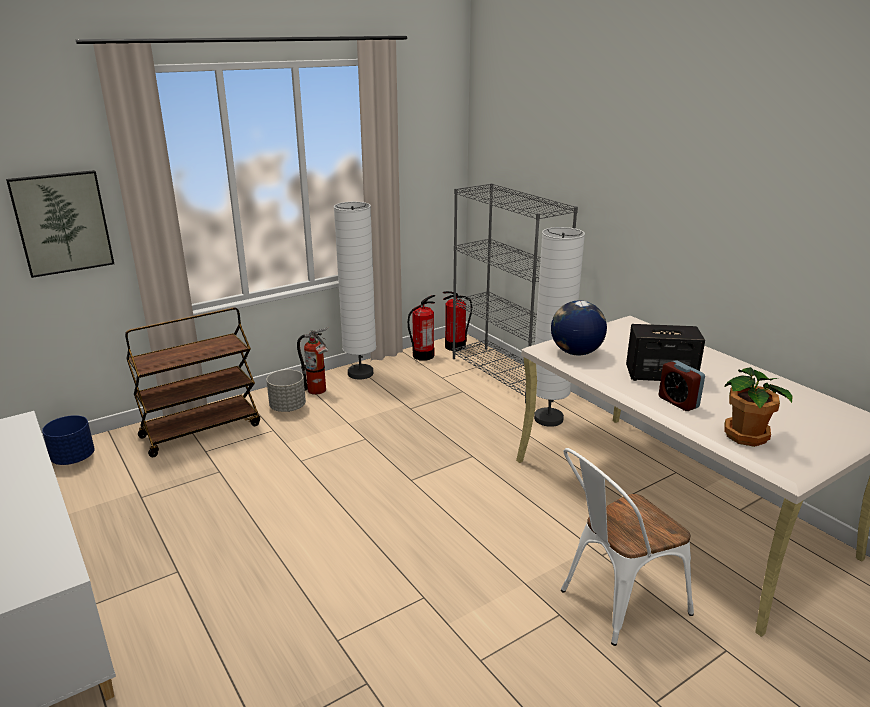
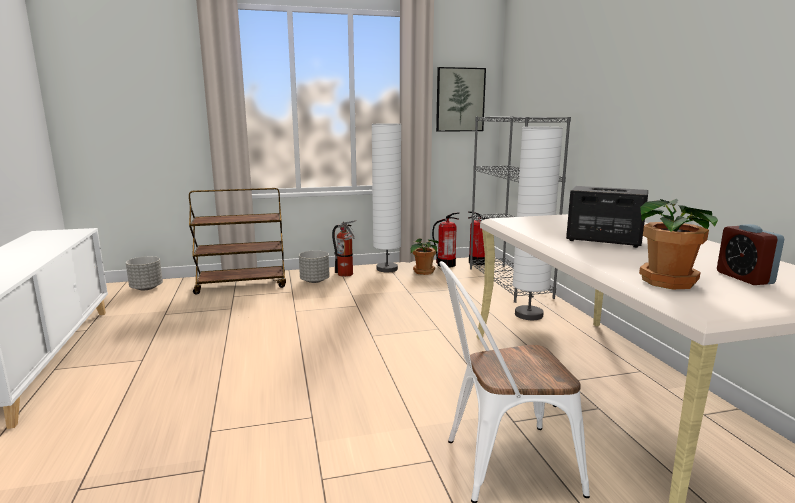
camera: 20 degrees right, 10 degrees down
picture [6,170,114,278] -> picture moved to [436,67,486,132]
blue planter [42,415,95,465] -> grey planter [126,256,163,290]
globe [551,300,607,355] -> none
alarm clock [659,360,705,411] -> alarm clock moved to [717,224,785,285]
none -> potted plant [411,238,438,275]

